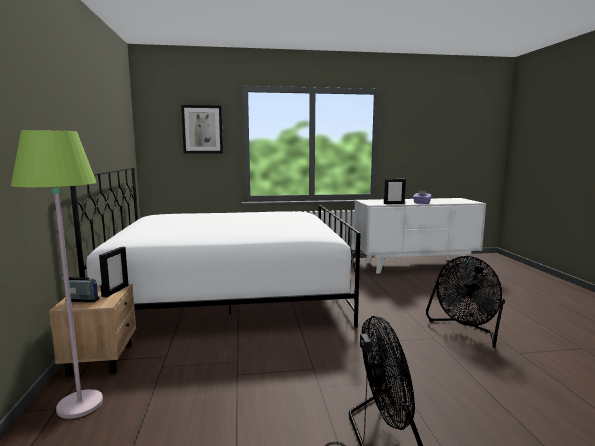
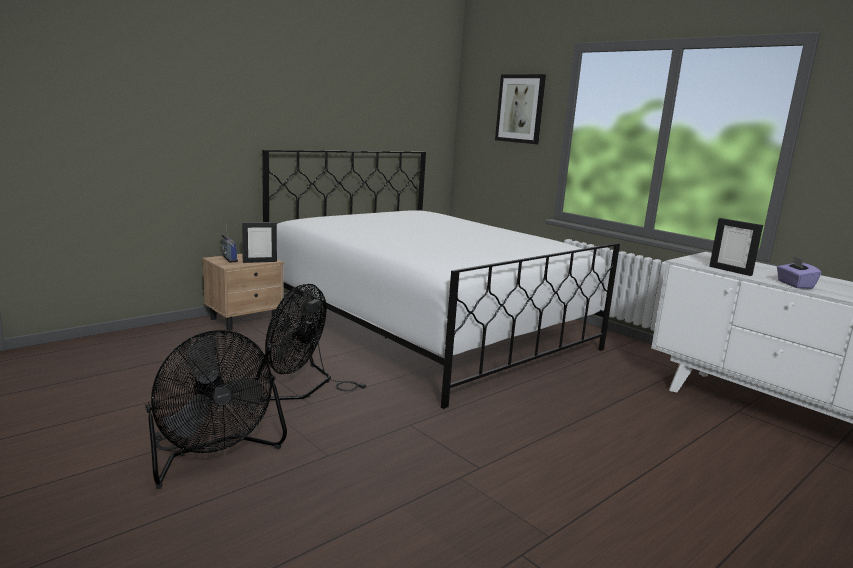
camera: 55 degrees right, 5 degrees up
green floor lamp [11,130,103,419] -> none
black fan [426,256,505,348] -> black fan moved to [255,284,367,402]

